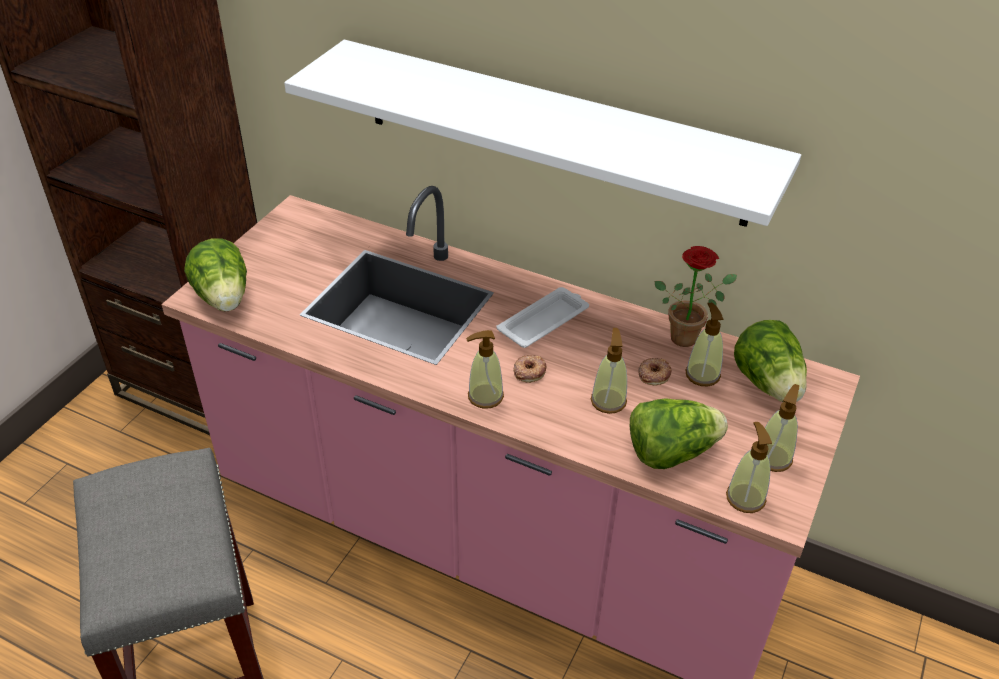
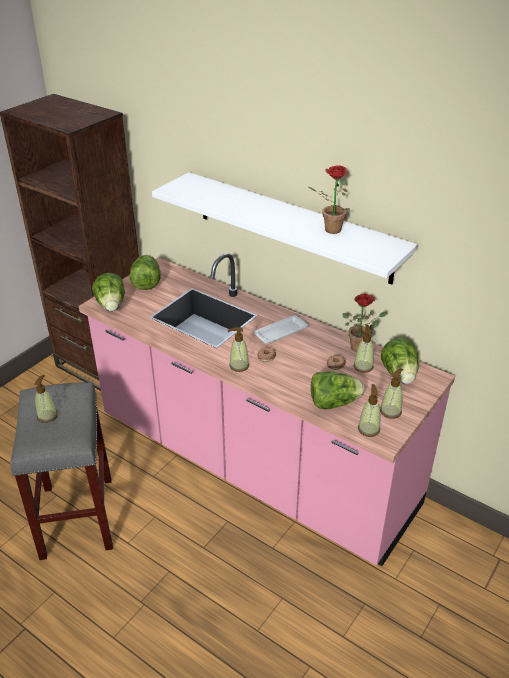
camera: 10 degrees right, 5 degrees down
soap dispenser [591,328,627,414] -> soap dispenser moved to [34,375,58,423]
none -> lettuce [129,255,160,290]
none -> potted plant [309,165,351,234]

